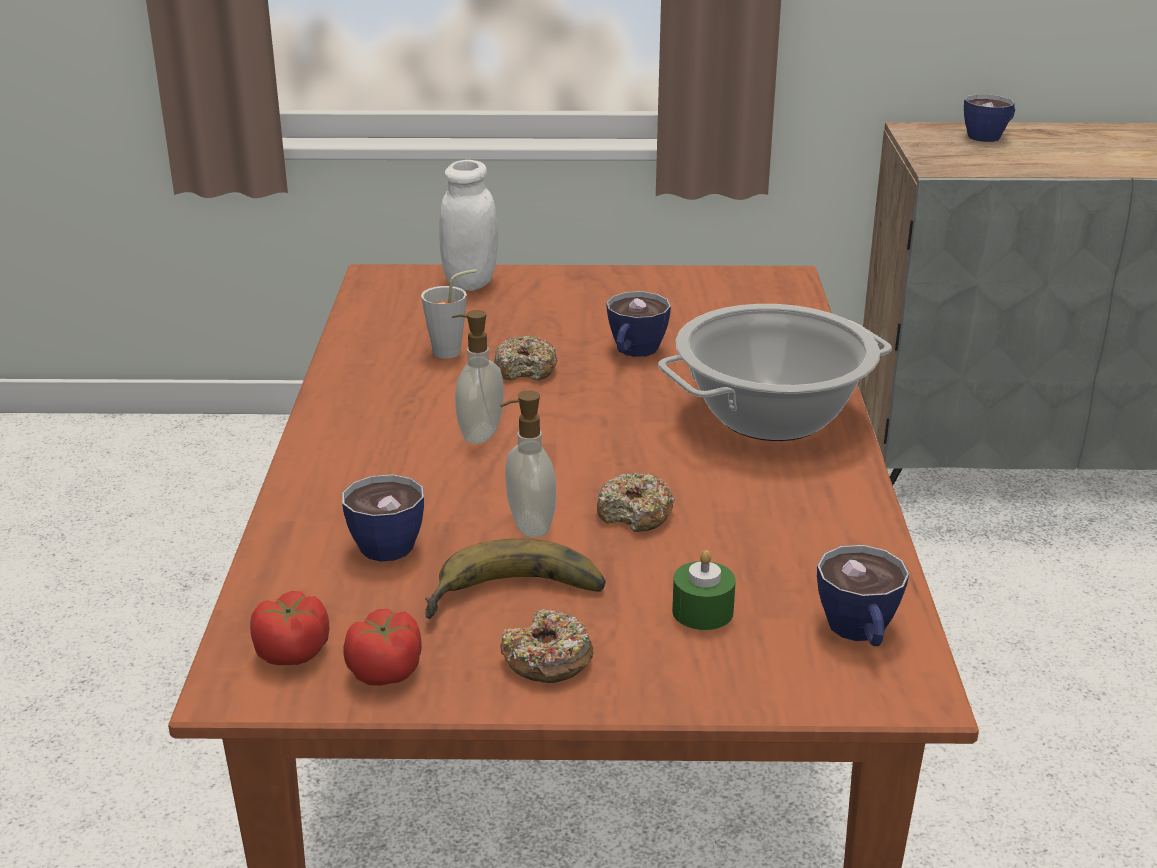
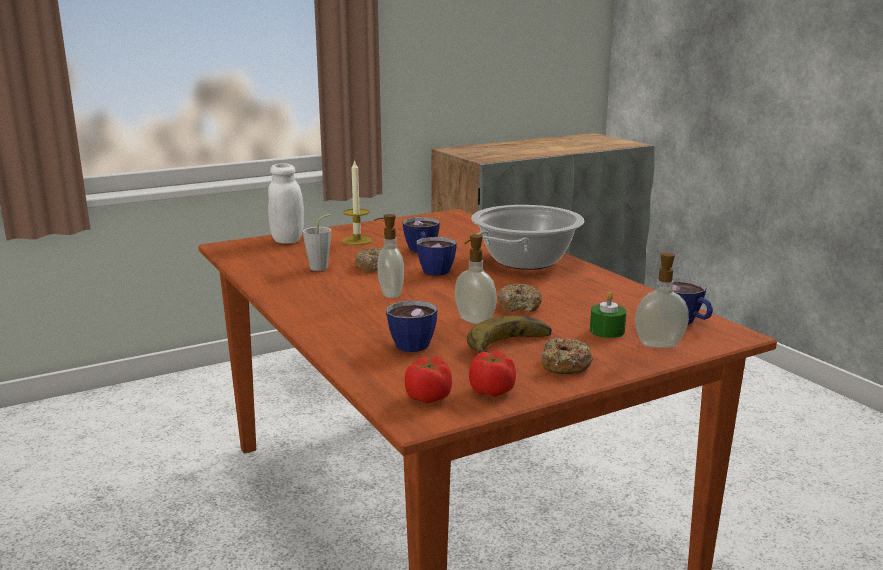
camera: 30 degrees left, 10 degrees down
cup [964,94,1015,142] -> cup moved to [416,237,457,276]
none -> candle [342,159,373,245]
none -> soap dispenser [635,252,689,348]

